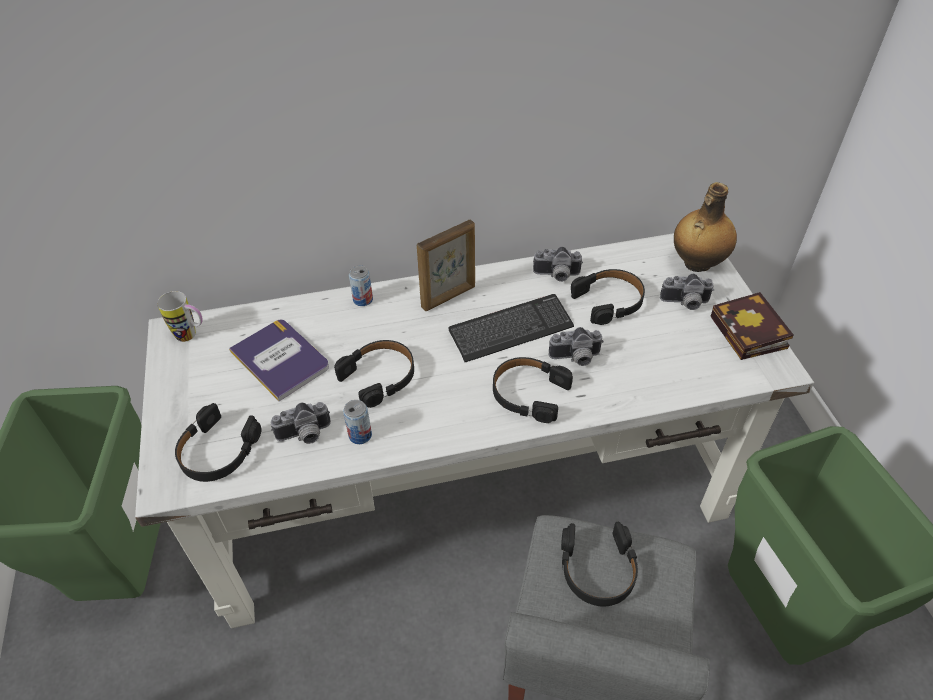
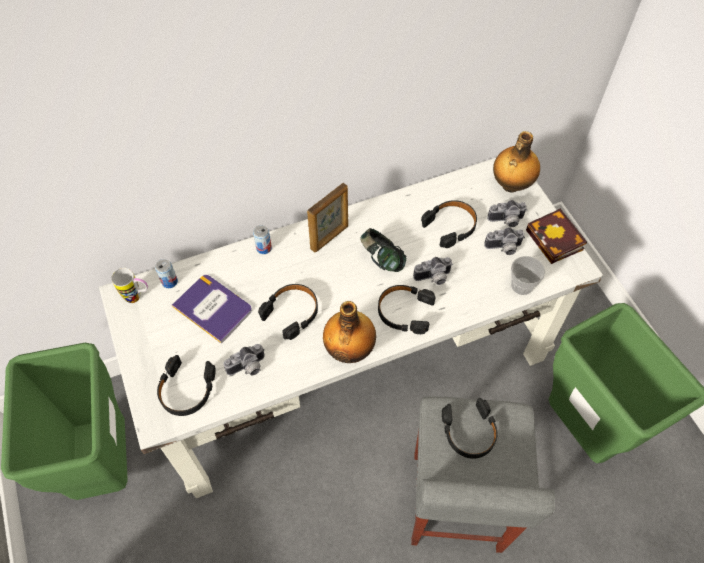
camera: 10 degrees left, 10 degrees up
can [343,400,372,444] -> can moved to [155,259,178,288]
keyboard [449,294,574,362] -> headphones [360,228,406,272]
camera [533,247,583,282] -> camera moved to [484,227,525,255]
none -> bottle [323,301,376,363]
none -> cup [511,256,545,295]

